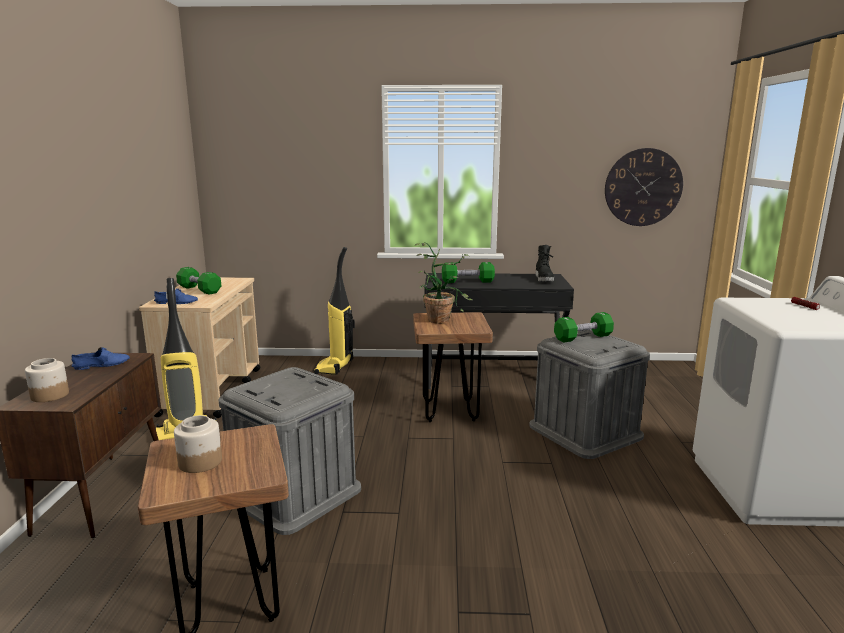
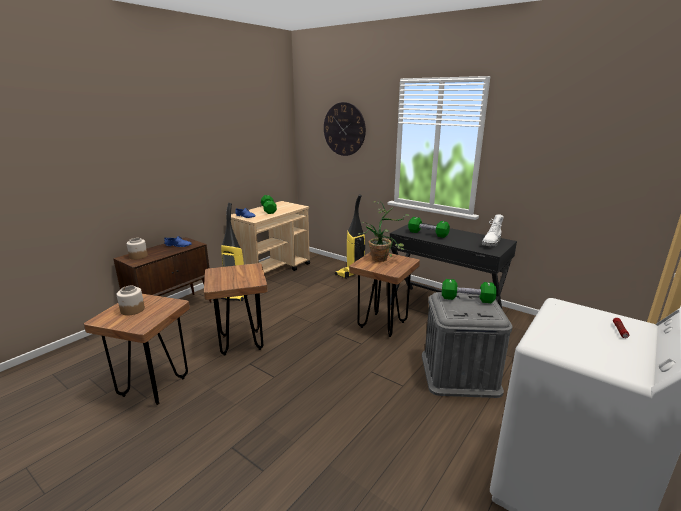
camera: 35 degrees right, 5 degrees up
grey storage box [218,367,361,535] -> brown stool [204,263,268,356]
black boot [535,245,554,282] -> white boot [482,215,504,247]
wall clock [605,148,683,226] -> wall clock moved to [324,102,366,156]

